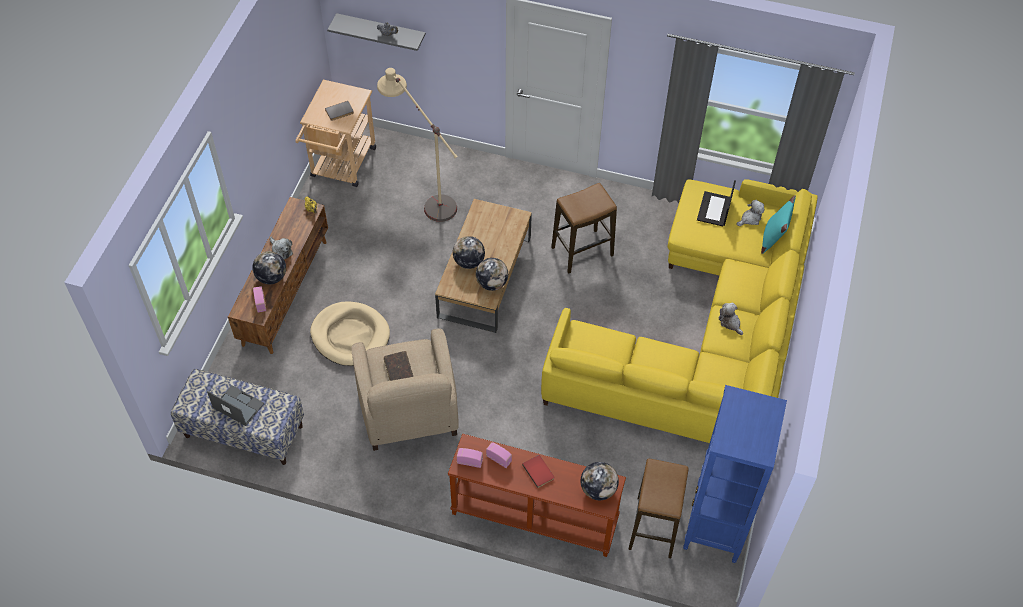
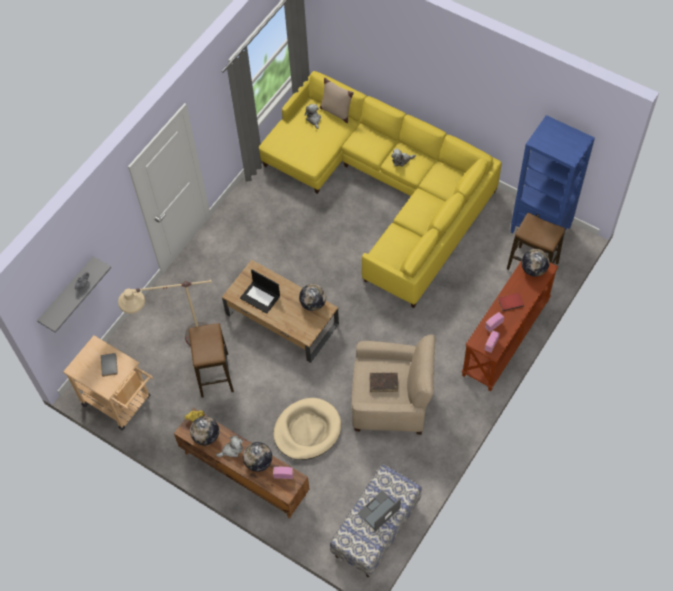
camera: 70 degrees left, 5 degrees up
globe [453,236,485,269] -> globe moved to [190,416,219,445]
stool [551,183,617,274] -> stool moved to [189,323,234,397]
laptop [697,180,736,226] -> laptop moved to [240,269,280,314]
turquoise pillow [761,195,796,254] -> beige pillow [320,77,354,123]

